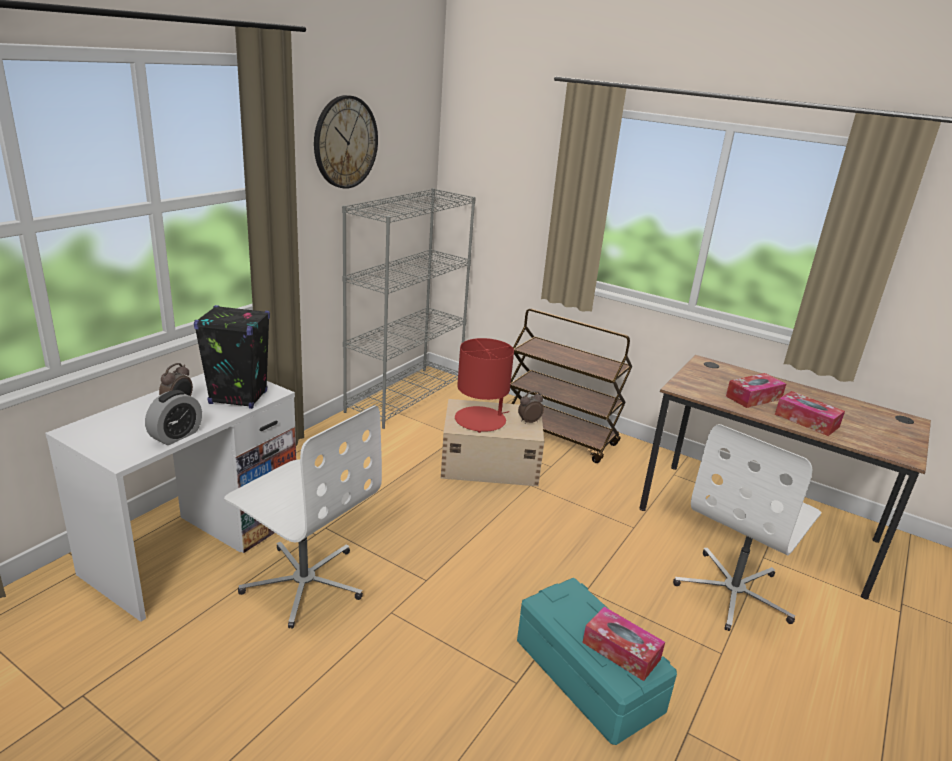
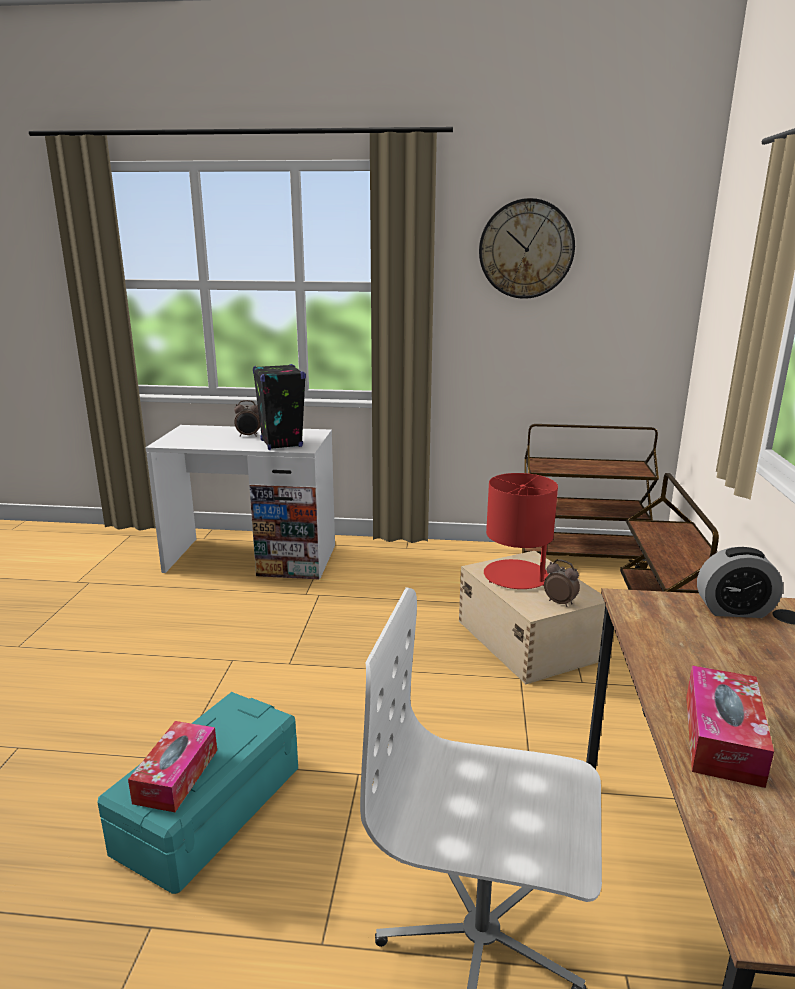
camera: 65 degrees right, 5 degrees down
alarm clock [145,390,202,445] -> alarm clock moved to [697,547,783,618]
white office chair [224,405,382,628] -> none
grey bookcase [342,188,476,429] -> brown cart [522,424,659,568]
tissue box [726,373,786,408] -> none

